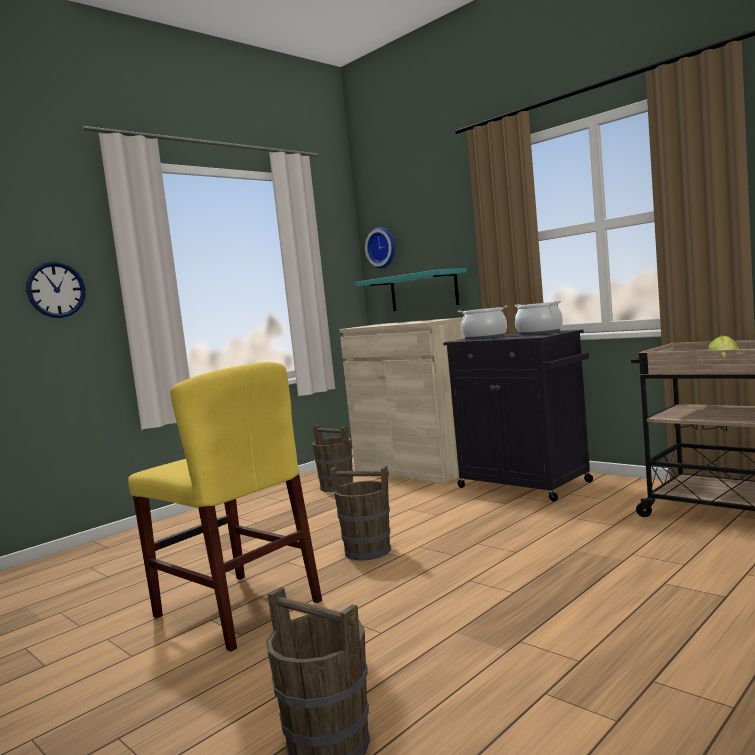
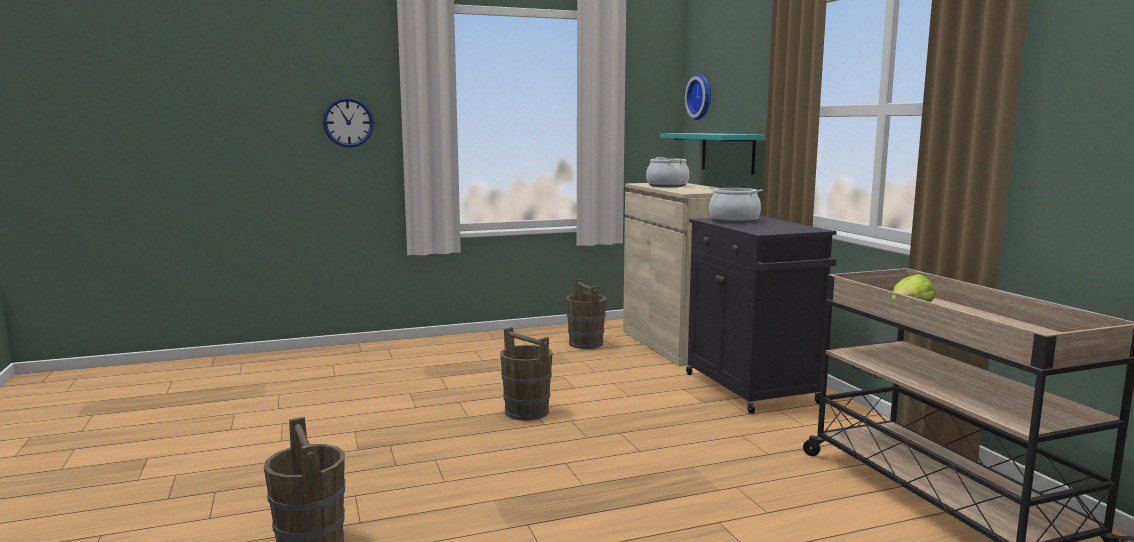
camera: 25 degrees right, 5 degrees up
yellow chair [128,362,322,652] -> none
cooking pot [515,301,563,335] -> cooking pot moved to [646,157,689,187]

